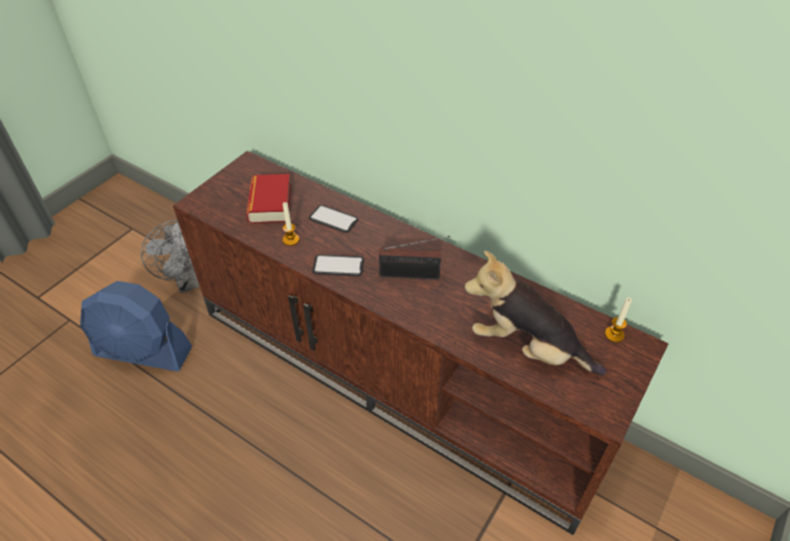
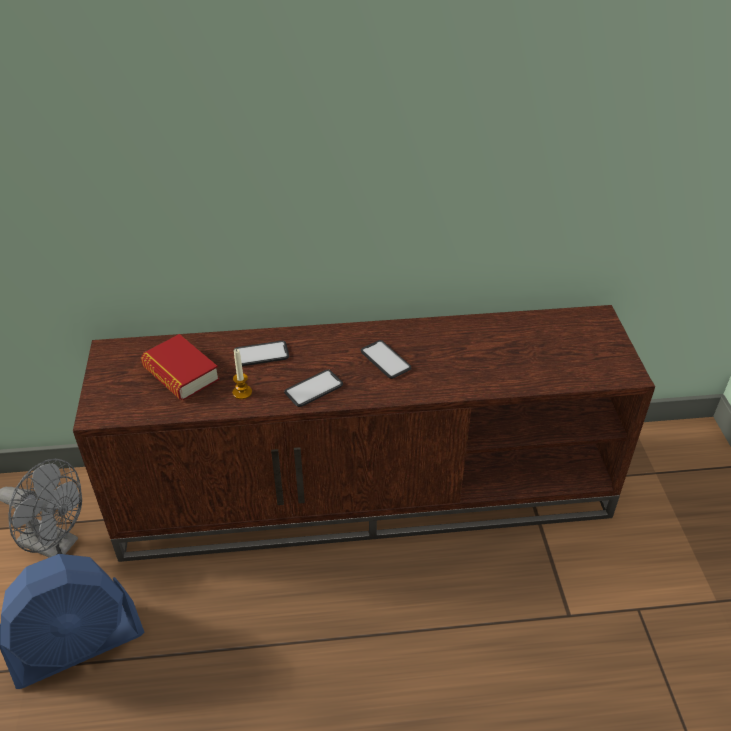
camera: 40 degrees left, 5 degrees down
radio [379,236,450,280] -> phone [361,340,411,379]
plush toy [464,251,606,375] -> none
candle [605,297,632,342] -> none

